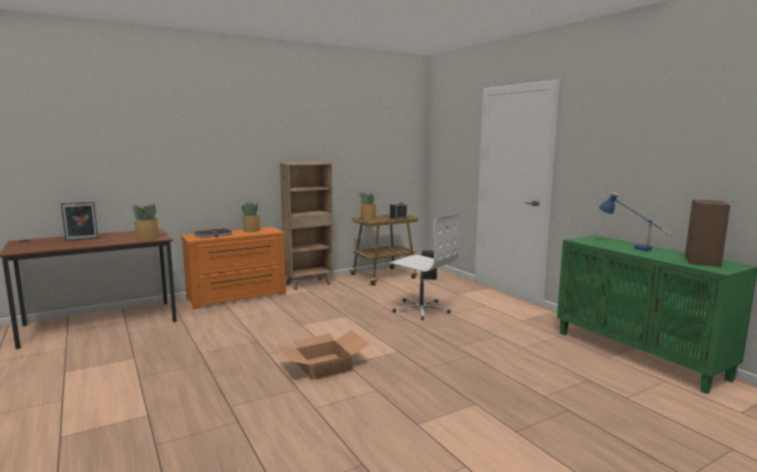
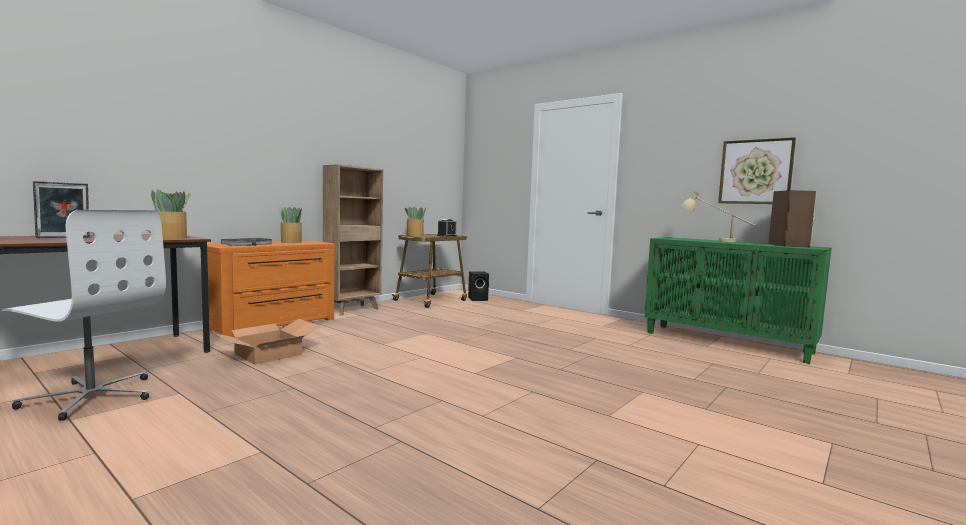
camera: 20 degrees left, 5 degrees down
cardboard box [277,330,369,380] -> cardboard box moved to [211,319,321,365]
white office chair [388,213,459,320] -> white office chair moved to [2,210,166,421]
blue table lamp [599,192,672,251] -> beige table lamp [681,191,755,242]
none -> picture [718,137,796,204]

